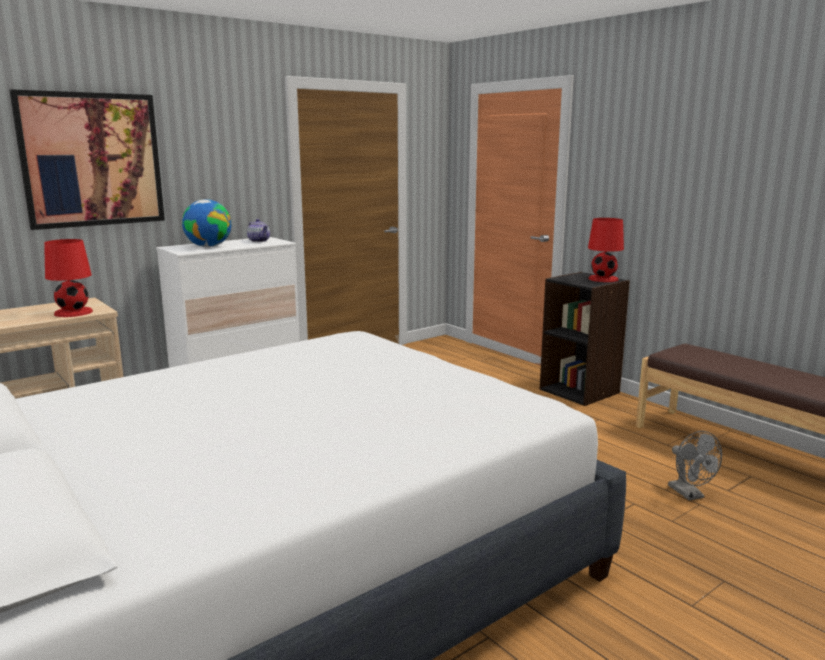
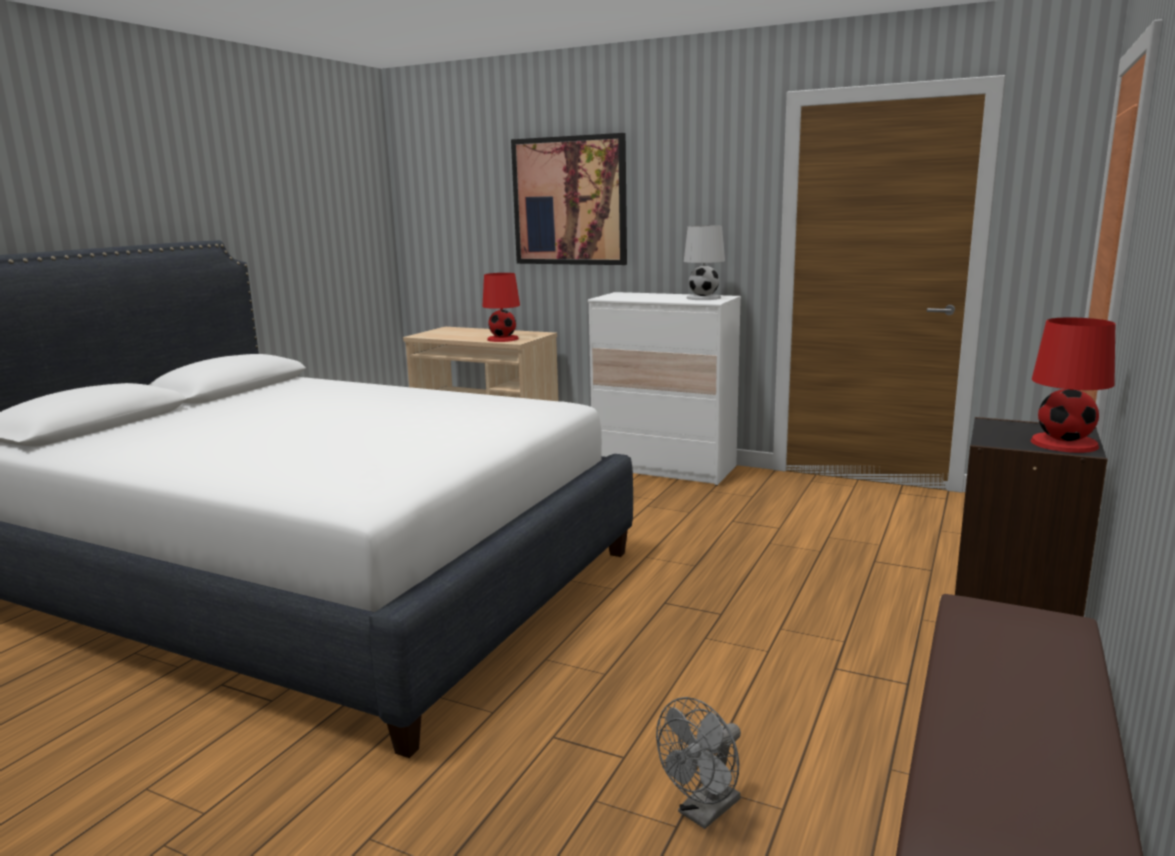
camera: 65 degrees right, 0 degrees up
globe [182,199,231,247] -> none
teapot [247,219,270,242] -> white table lamp [684,225,725,300]

